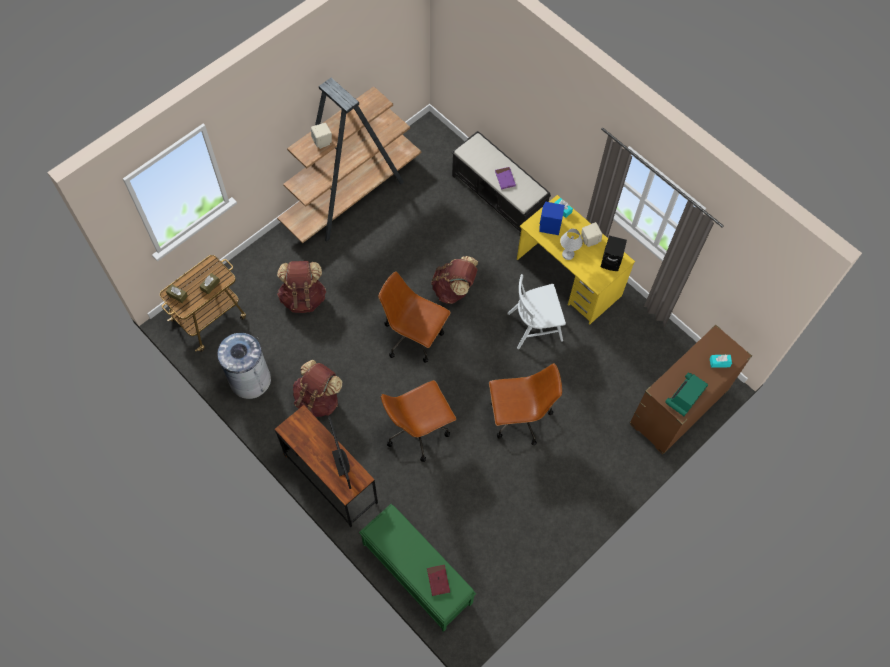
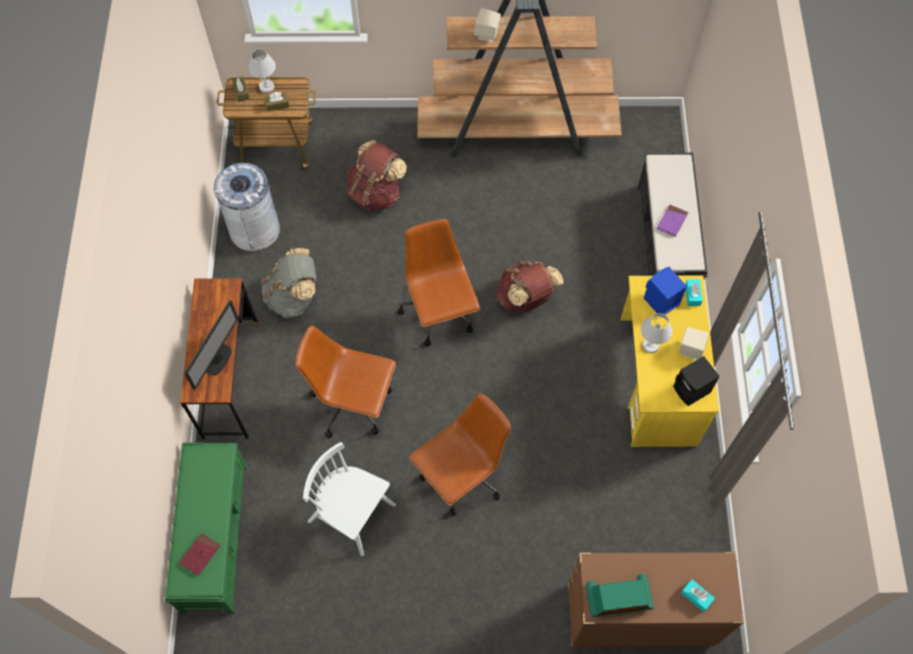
camera: 45 degrees right, 0 degrees up
brown backpack [293,360,342,417] -> grey backpack [261,248,316,318]
brown office chair [489,363,562,445] -> brown office chair turned 75 degrees counterclockwise [409,393,511,516]
white chair [507,274,566,349] -> white chair moved to [303,442,396,556]
none -> white table lamp [248,49,276,93]

